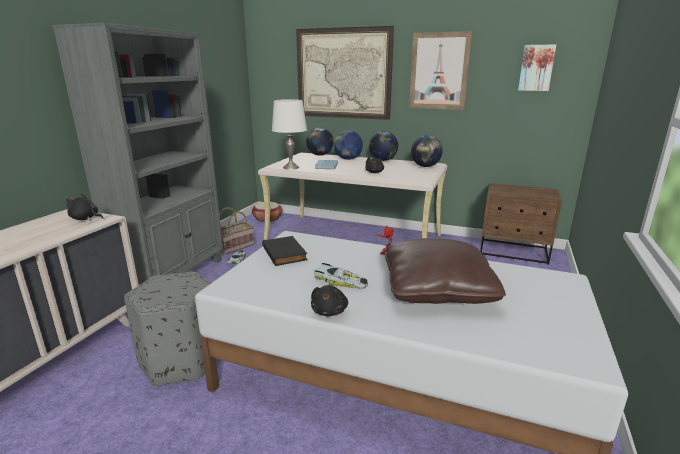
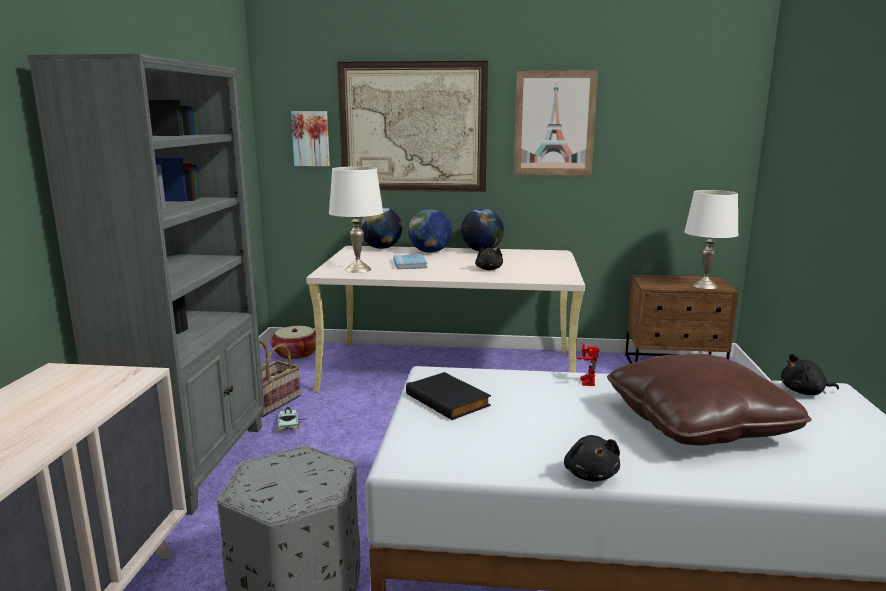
camera: 15 degrees left, 5 degrees down
black plush toy [66,193,103,220] -> black plush toy moved to [781,354,839,395]
toy car [314,263,368,289] -> none
globe [411,135,443,167] -> none
picture [518,44,556,91] -> picture moved to [291,111,330,166]
none -> white table lamp [684,190,739,289]

